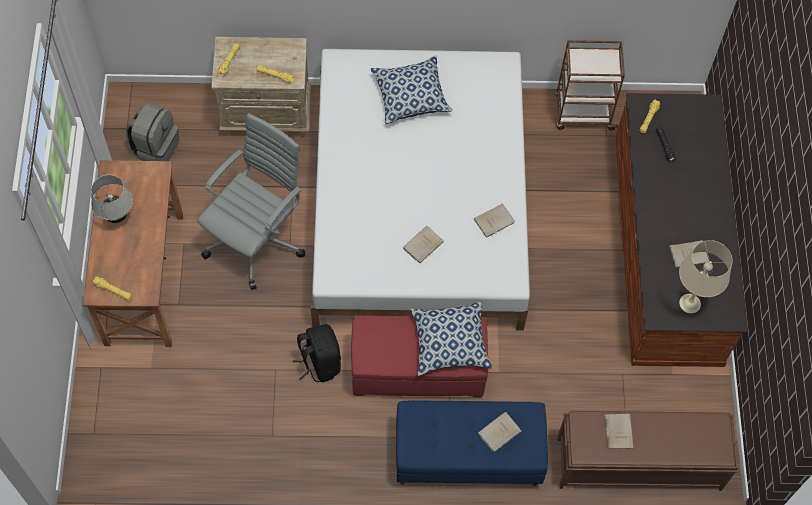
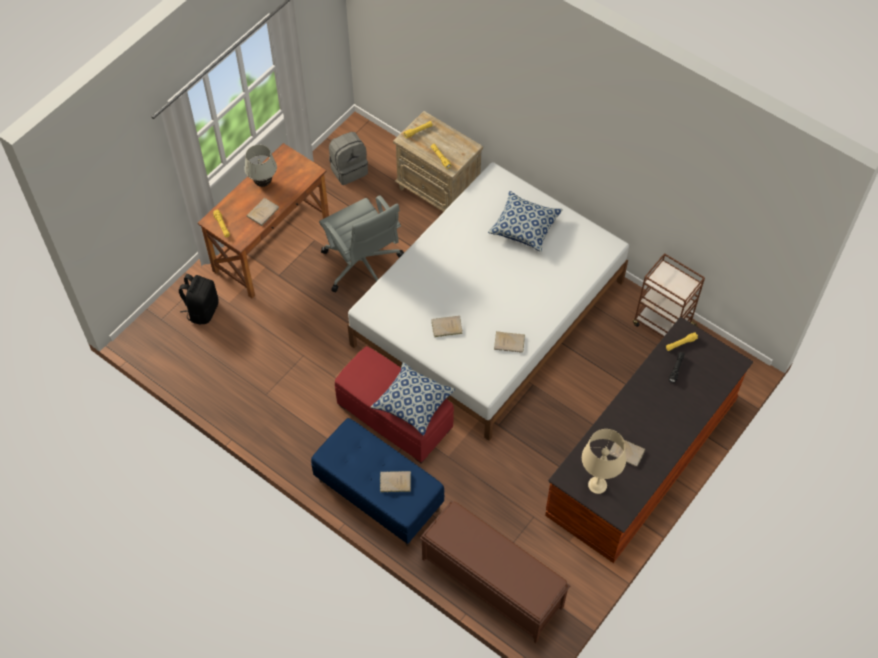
camera: 40 degrees right, 5 degrees down
grey office chair [197,113,305,290] -> grey office chair turned 75 degrees clockwise [319,195,404,293]
black backpack [293,324,341,382] -> black backpack moved to [179,274,219,324]
beige book [604,414,634,449] -> beige book moved to [247,198,279,226]

